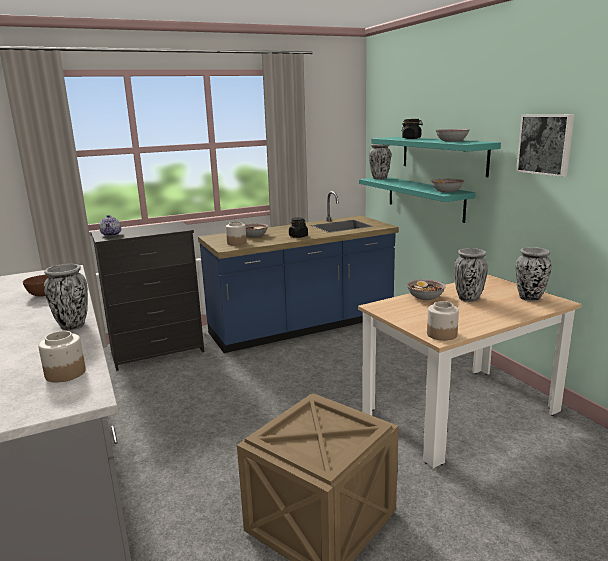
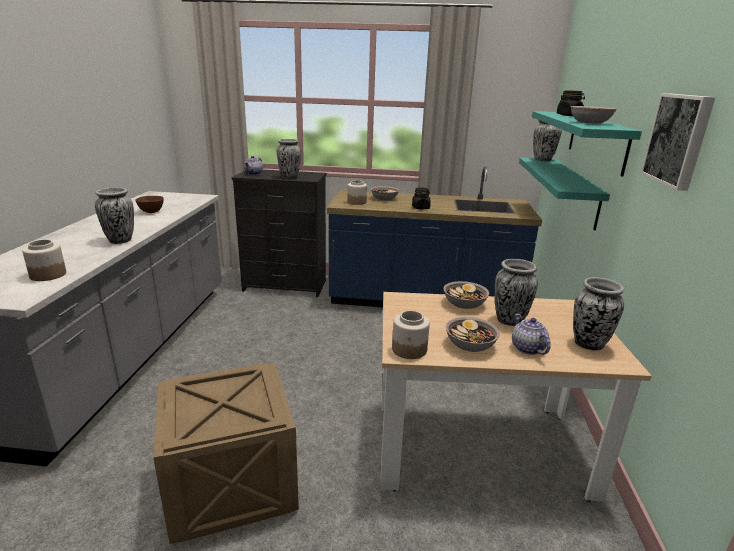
camera: 30 degrees right, 5 degrees up
bowl [431,179,464,192] -> bowl moved to [445,317,500,352]
none -> vase [277,139,301,179]
none -> teapot [512,314,551,355]

